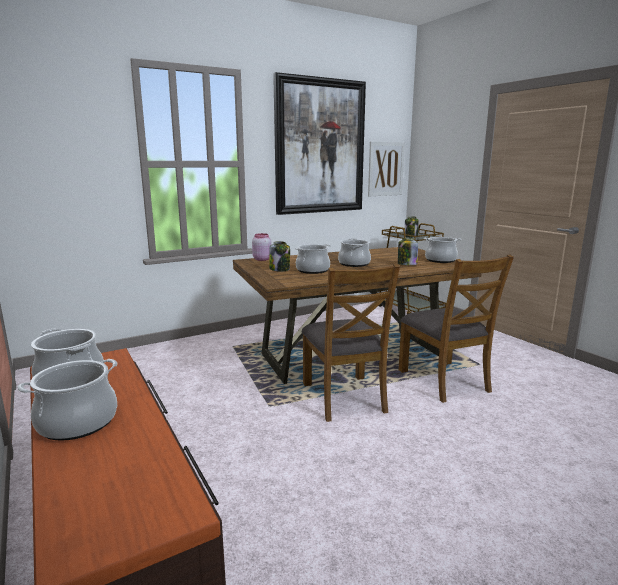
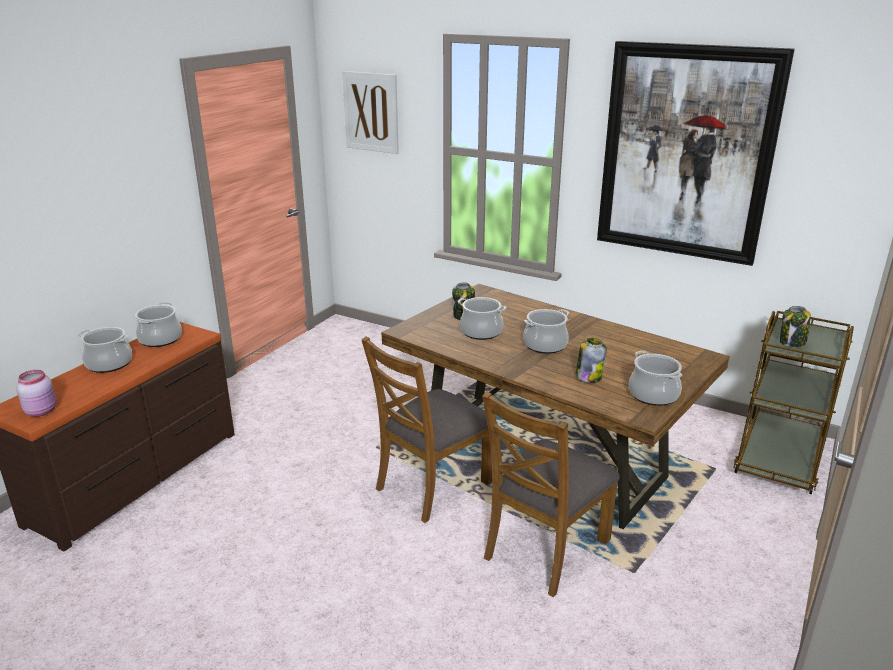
camera: 60 degrees right, 10 degrees up
pink jar [252,233,271,261] -> pink jar moved to [16,370,56,417]
picture [368,141,405,196] -> picture moved to [342,71,399,154]

